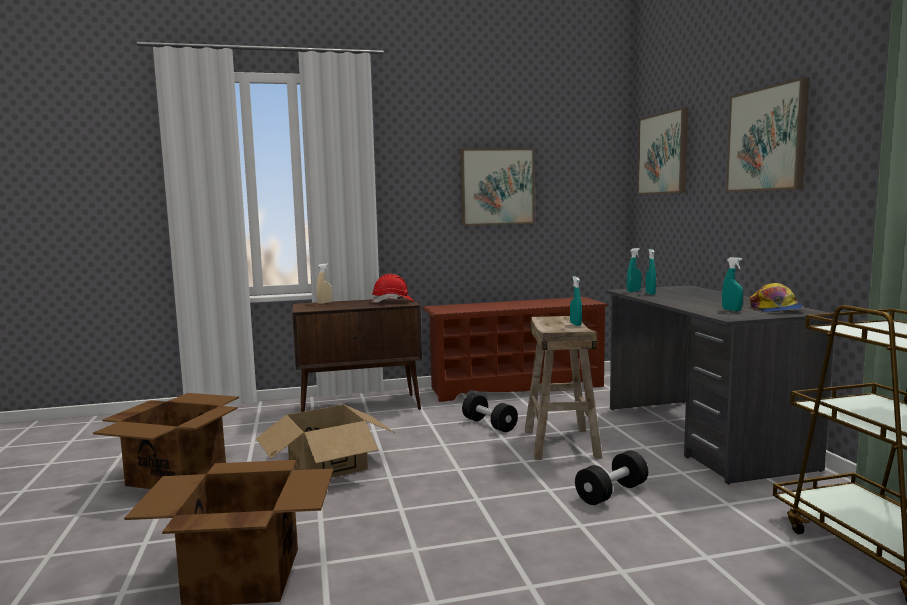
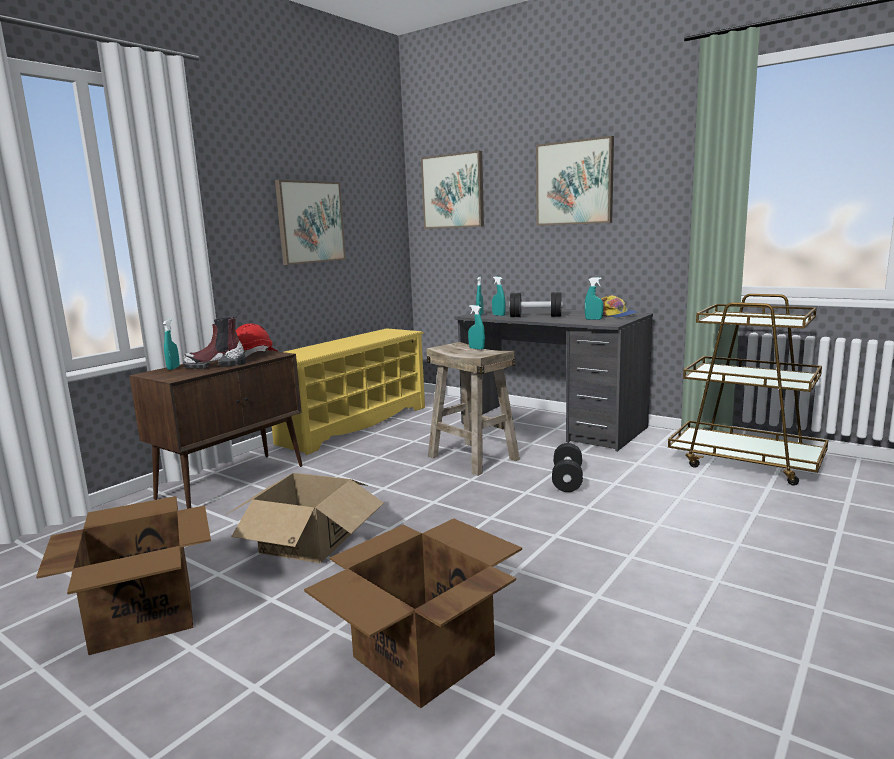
camera: 40 degrees left, 5 degrees up
beige spray bottle [316,263,332,304] -> turquoise spray bottle [163,319,180,370]
brown shoe rack [423,297,609,402] -> yellow shoe rack [272,328,425,455]
black dumbbell [462,394,518,432] -> black dumbbell moved to [509,292,563,317]
none -> boot [183,312,246,369]

